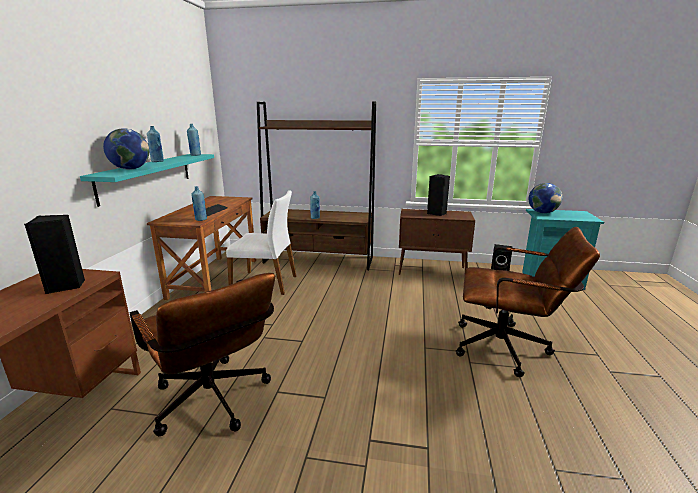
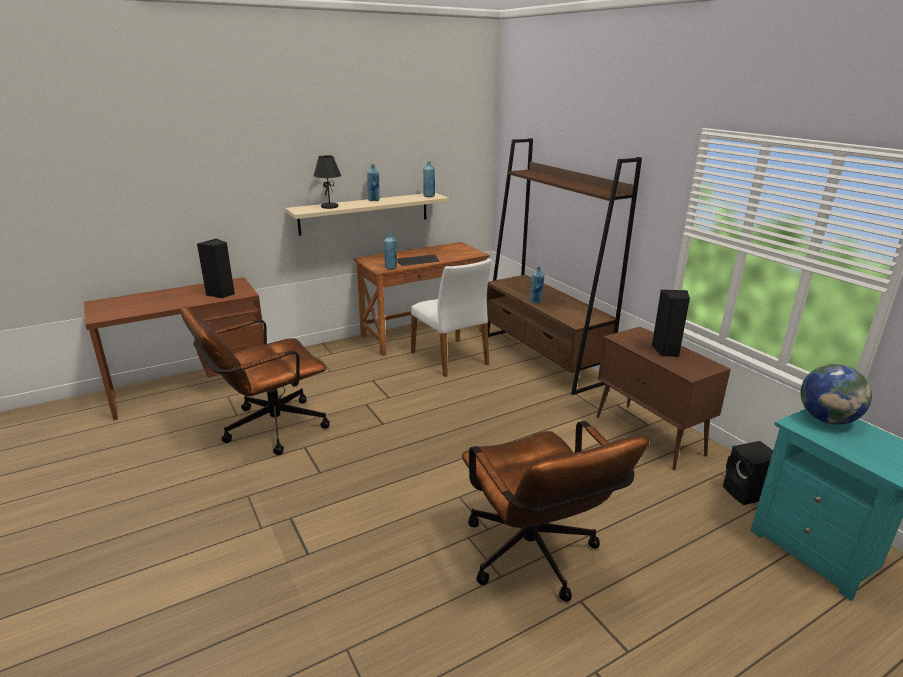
camera: 50 degrees right, 5 degrees up
turquoise shelf [80,154,214,207] -> beige shelf [285,193,449,236]
globe [103,128,149,170] -> black table lamp [313,155,341,209]
brown office chair [130,273,275,436] -> brown office chair turned 45 degrees clockwise [180,307,330,455]

